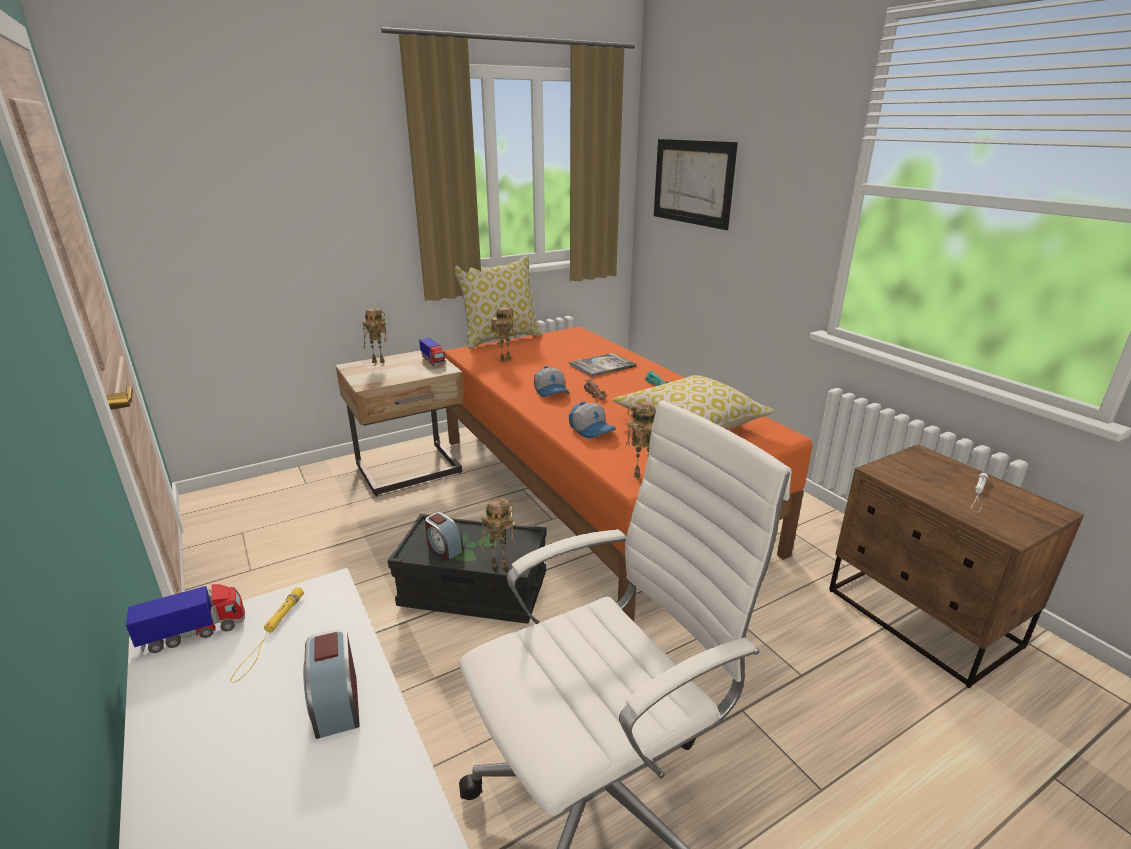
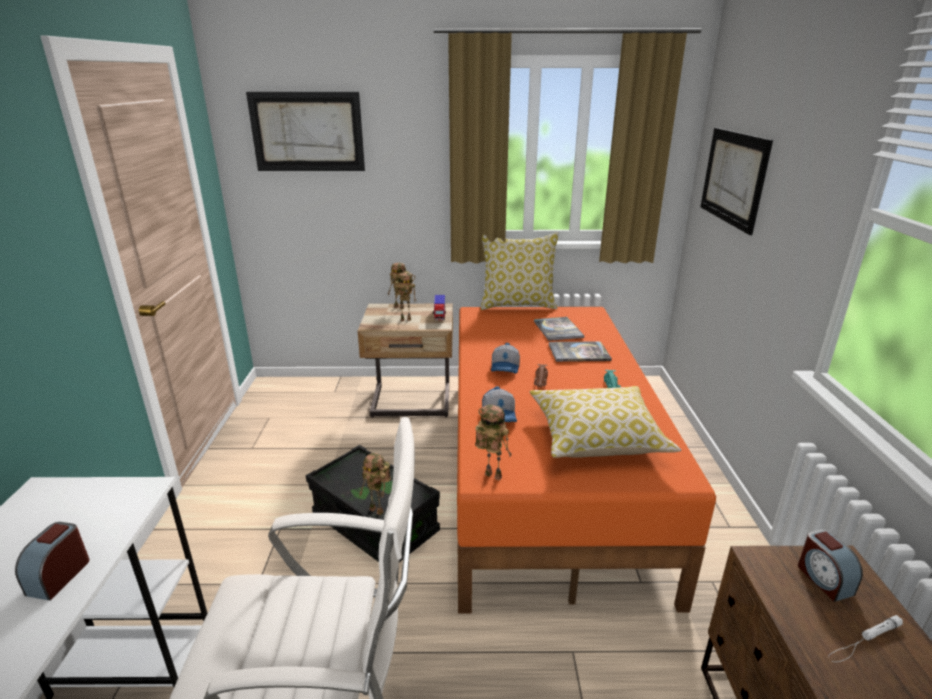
camera: 30 degrees right, 0 degrees up
toy truck [126,584,245,653] -> none
yellow flashlight [231,587,304,683] -> none
alarm clock [425,512,463,560] -> alarm clock moved to [798,530,863,602]
toy robot [491,307,516,362] -> toy robot moved to [395,272,416,321]
none -> picture [246,92,365,171]
none -> book [534,317,585,341]

